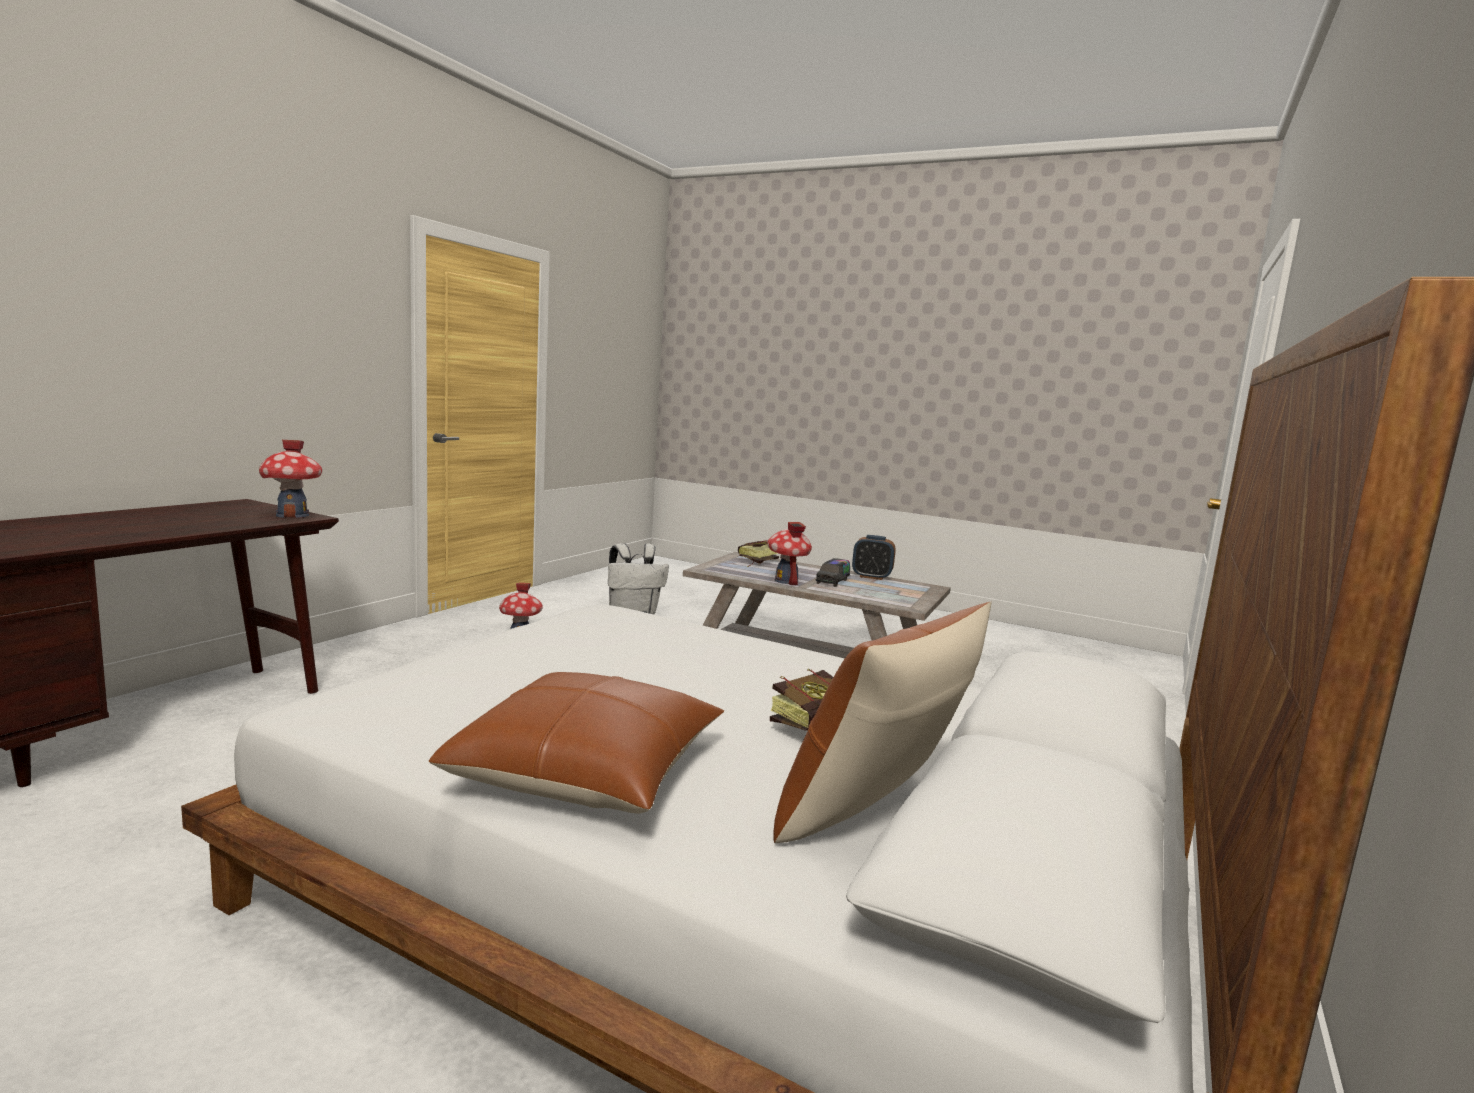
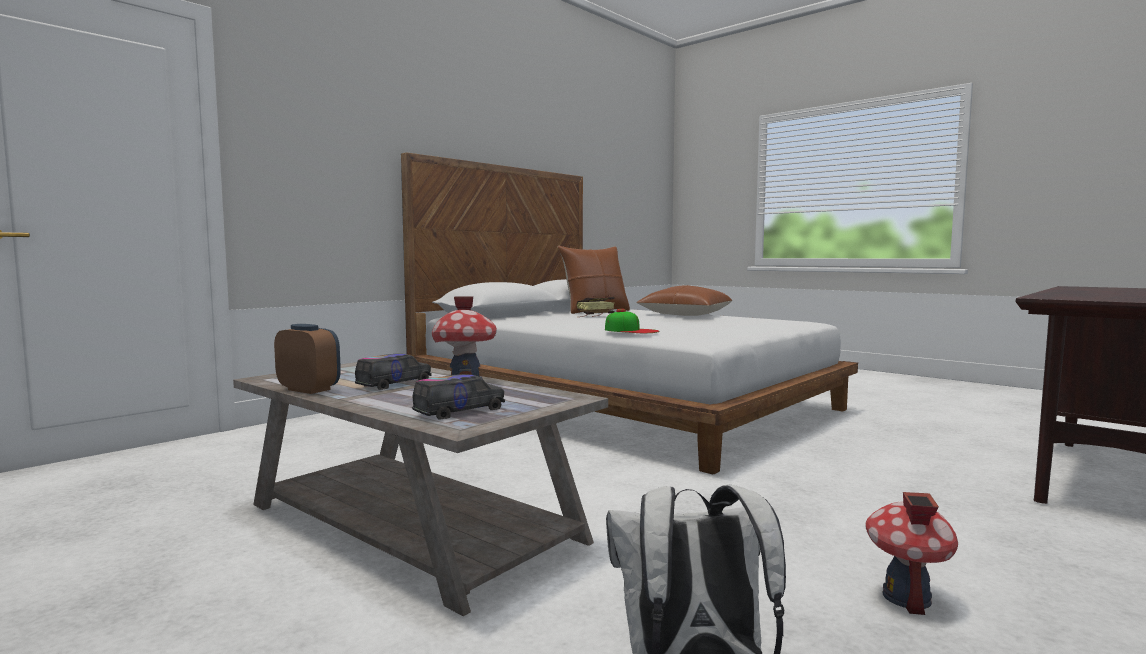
camera: 165 degrees left, 5 degrees down
toy house [259,440,322,518] -> none
book [738,540,779,567] -> toy truck [412,374,505,420]
none -> cap [605,309,659,333]

